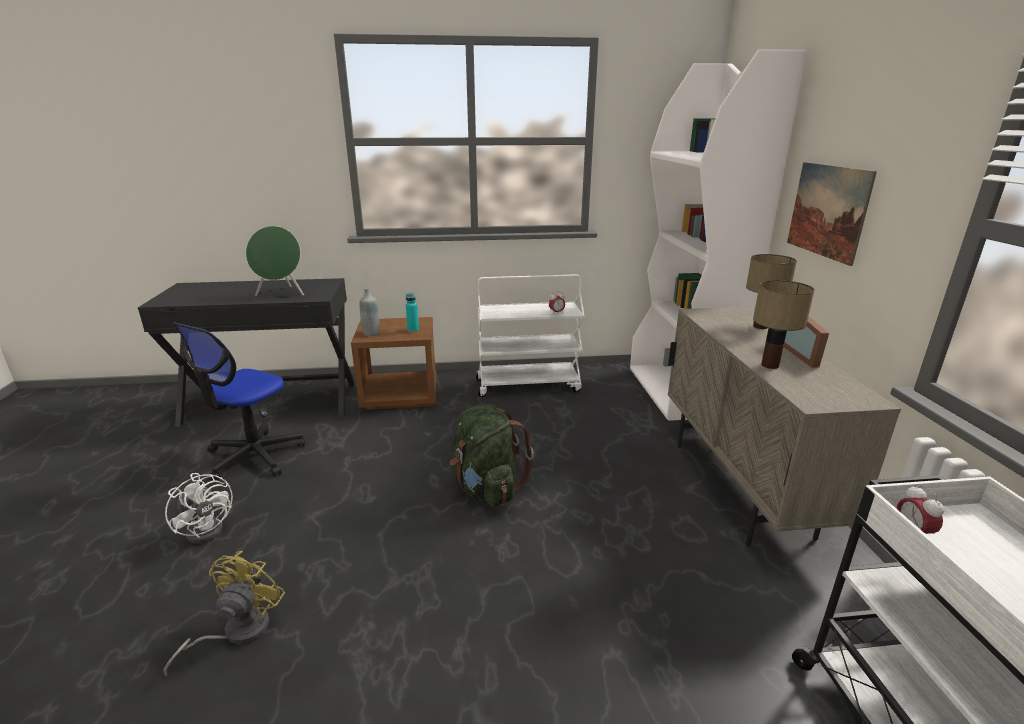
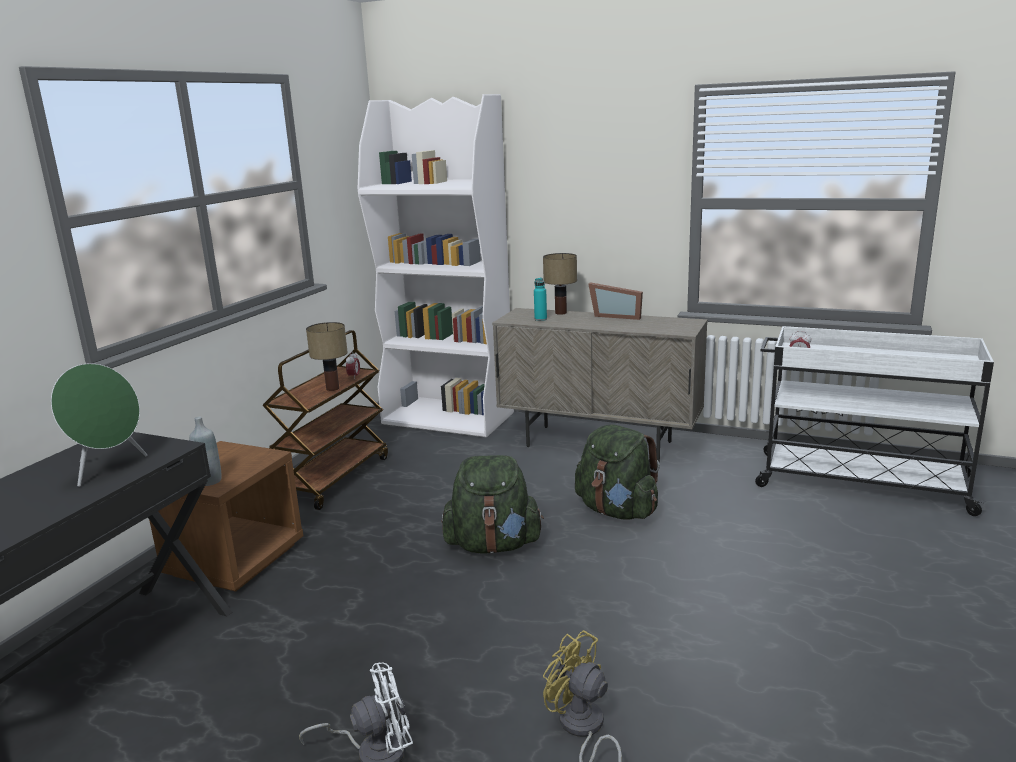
camera: 60 degrees left, 5 degrees down
office chair [173,323,305,481] -> none
turquoise bottle [406,293,419,332] -> turquoise bottle moved to [534,278,547,321]
white cart [476,274,584,397] -> brown cart [262,330,388,510]
table lamp [753,280,814,369] -> table lamp moved to [306,322,348,391]
picture [787,162,877,266] -> none
none -> green backpack [575,424,660,519]

